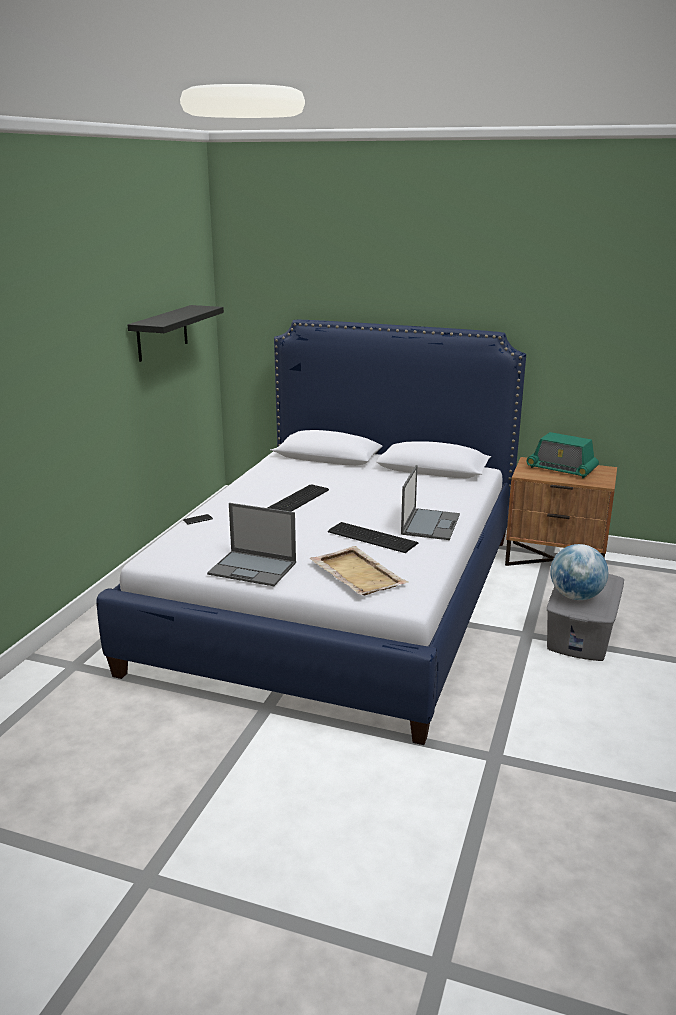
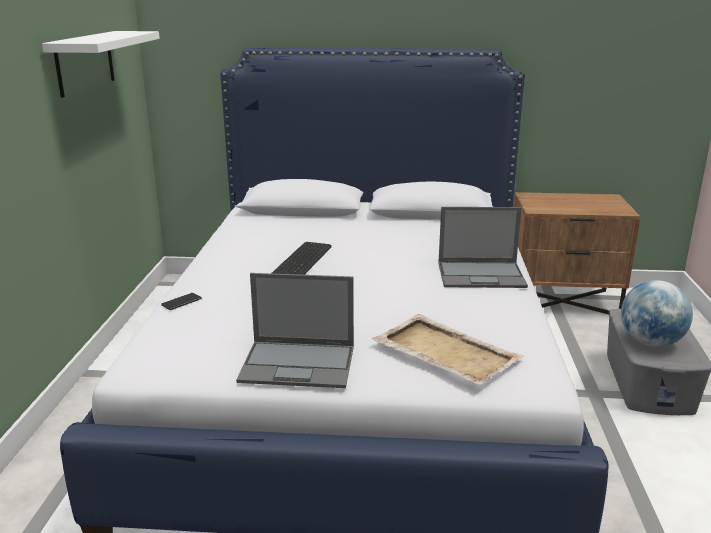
camera: 15 degrees left, 0 degrees up
black shelf [128,305,224,362] -> white shelf [42,31,160,98]
keyboard [328,522,419,553] -> none
laptop [401,465,460,540] -> laptop turned 90 degrees clockwise [438,207,528,288]
radio [526,432,599,478] -> none

